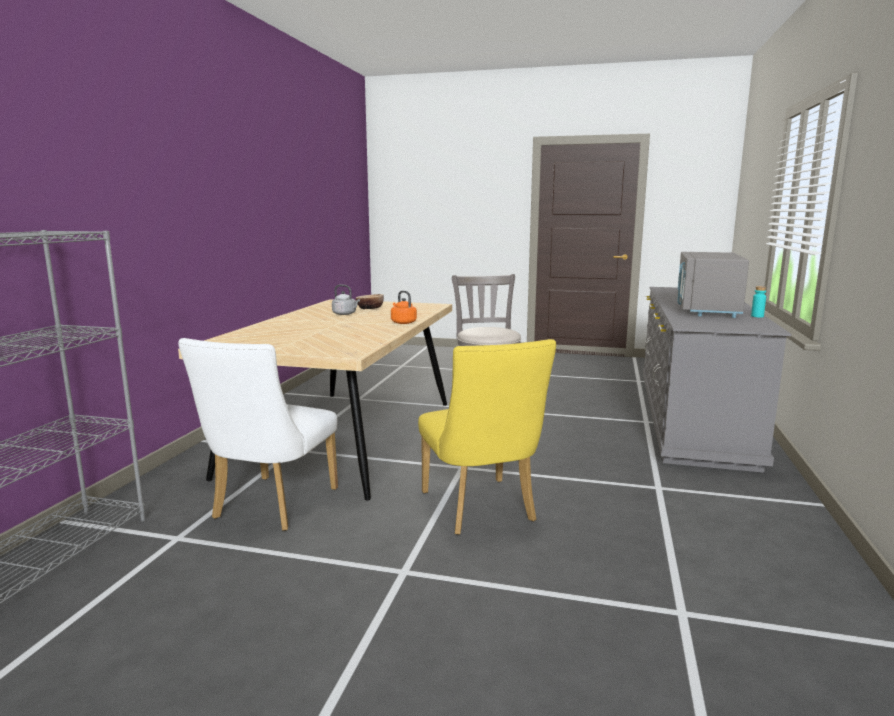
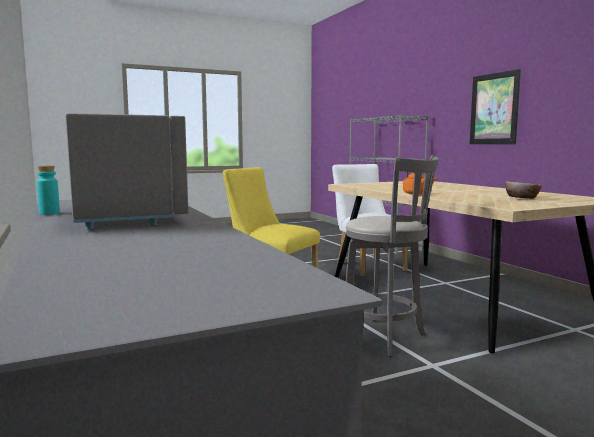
camera: 140 degrees right, 5 degrees down
grey kettle [332,284,360,315] -> none
none -> picture [470,69,521,144]

